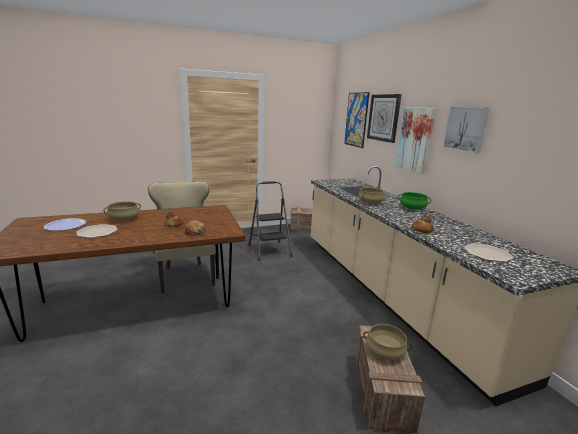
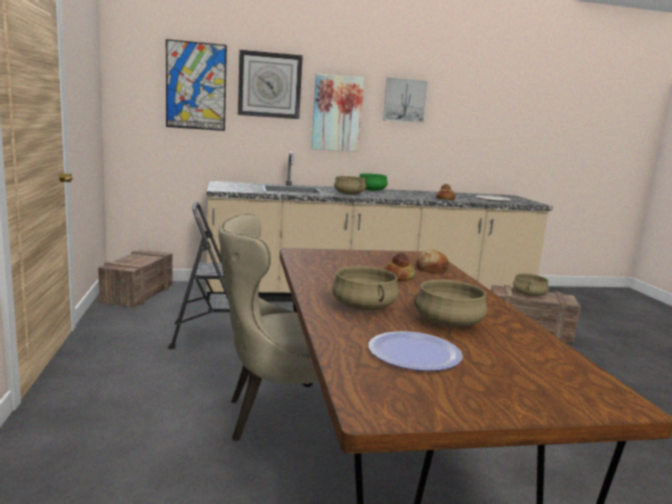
camera: 80 degrees left, 5 degrees down
plate [76,224,118,238] -> beige cooking pot [414,280,487,327]

